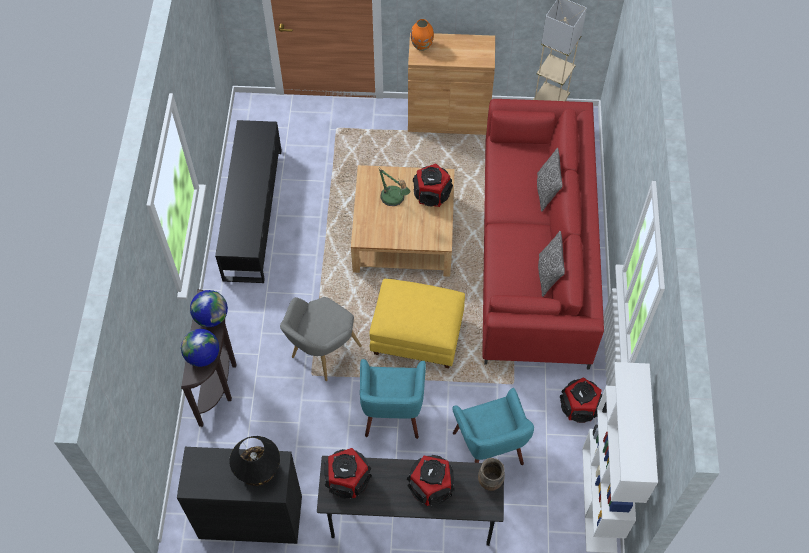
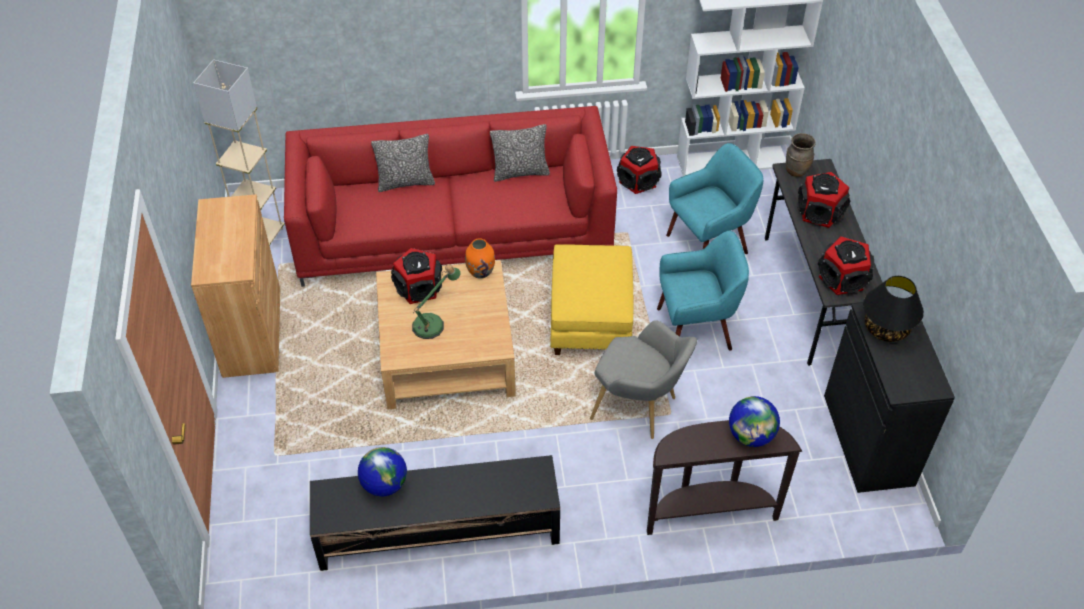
camera: 100 degrees left, 10 degrees down
globe [190,290,228,327] -> globe moved to [358,447,407,496]
orange vase [411,19,434,51] -> orange vase moved to [465,238,495,279]

